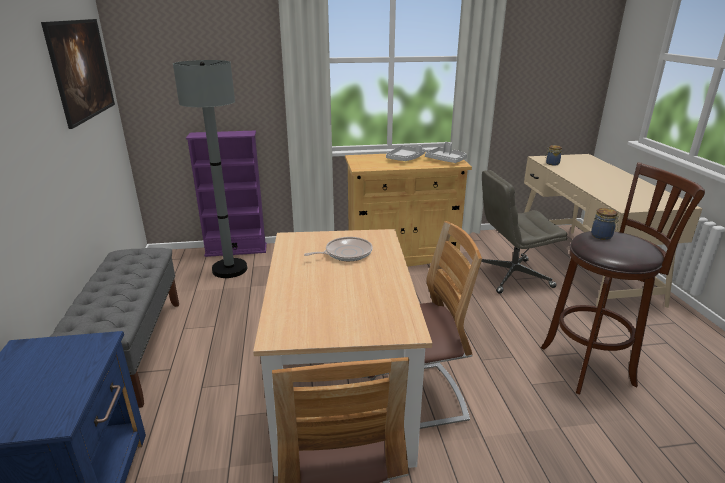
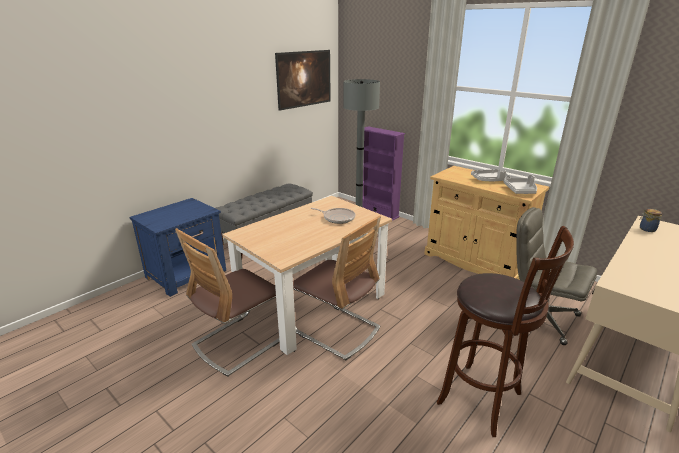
camera: 50 degrees right, 0 degrees up
jar [591,208,620,240] -> none

